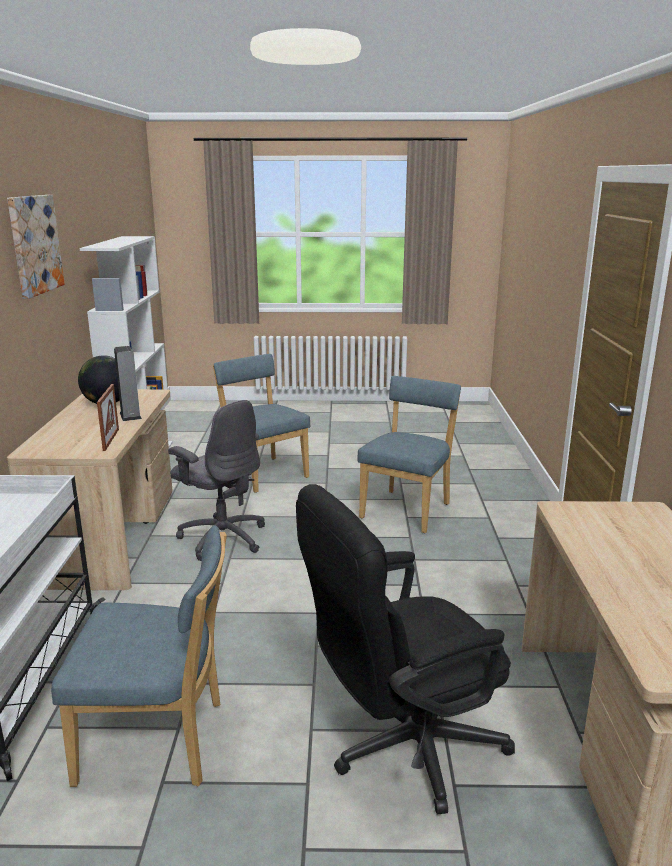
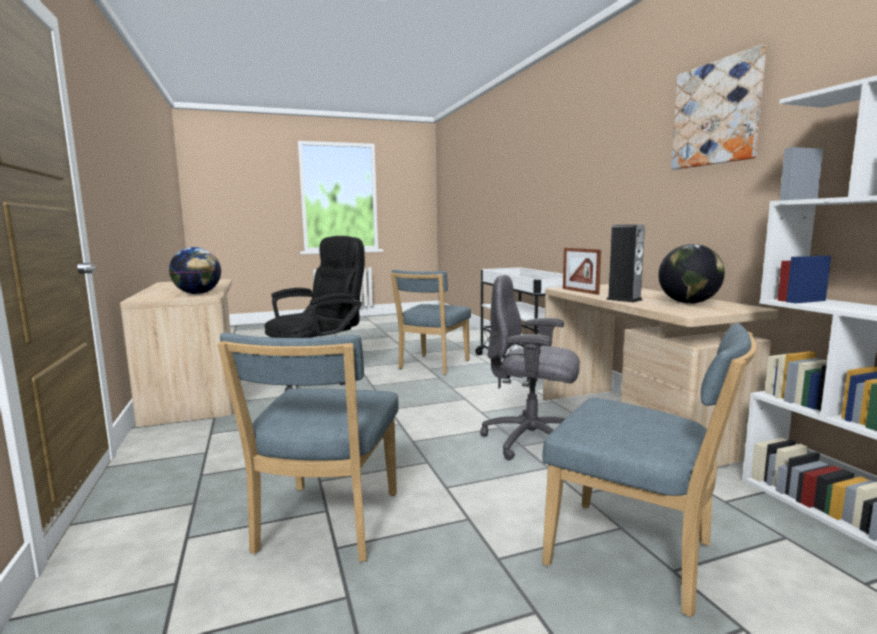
camera: 160 degrees right, 10 degrees down
blue chair [51,525,227,787] -> blue chair turned 45 degrees counterclockwise [391,270,471,375]
none -> globe [169,247,221,294]

